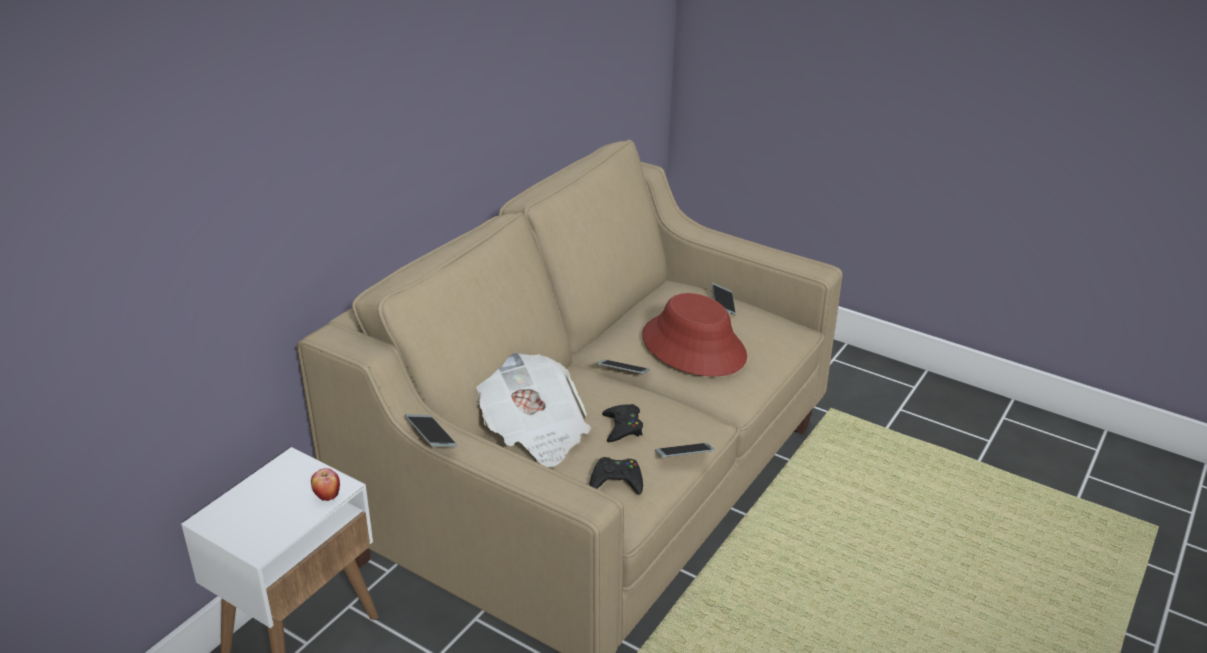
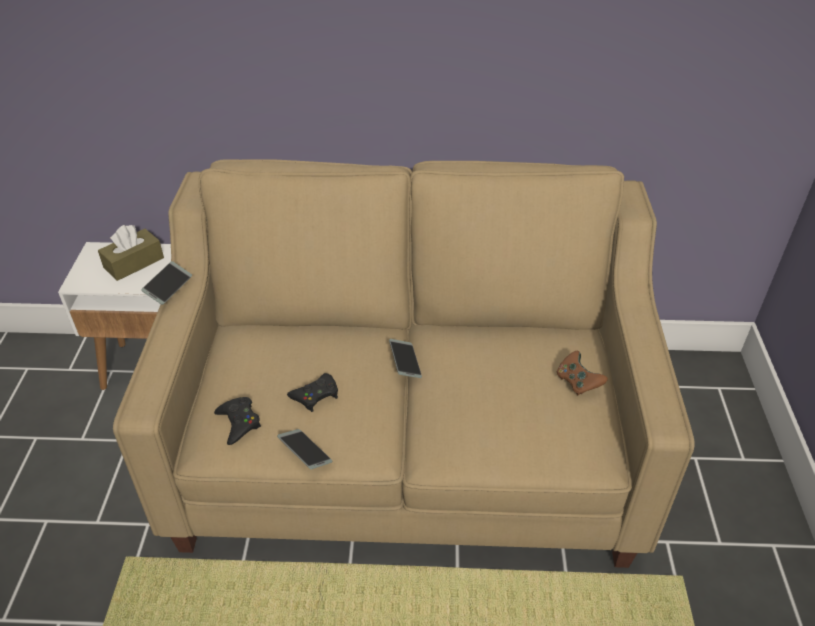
camera: 60 degrees right, 10 degrees up
apple [311,468,340,501] -> none
newspaper [476,352,591,467] -> none
red hat [642,293,747,376] -> none
phone [712,283,736,315] -> brown game controller [556,351,608,395]
none -> brown tissue box [98,225,164,281]

